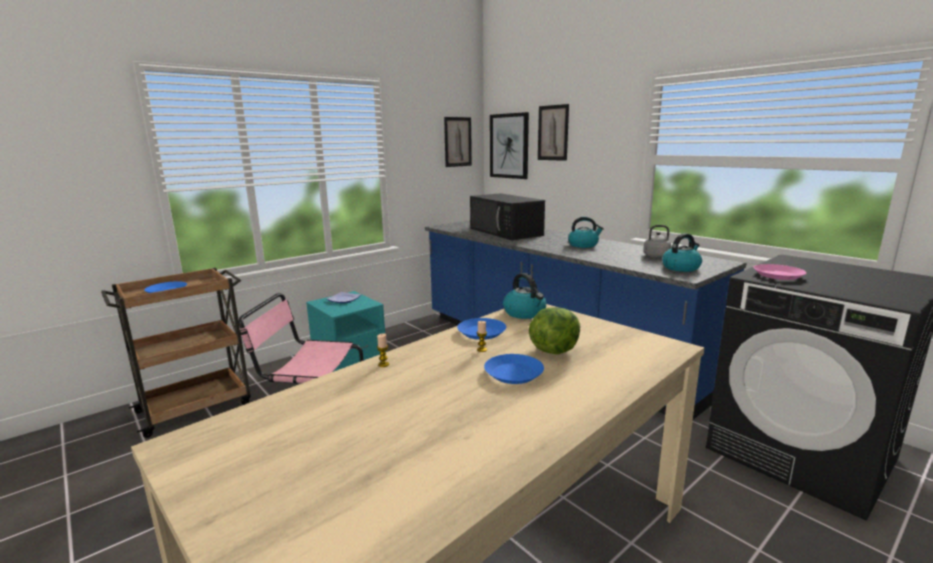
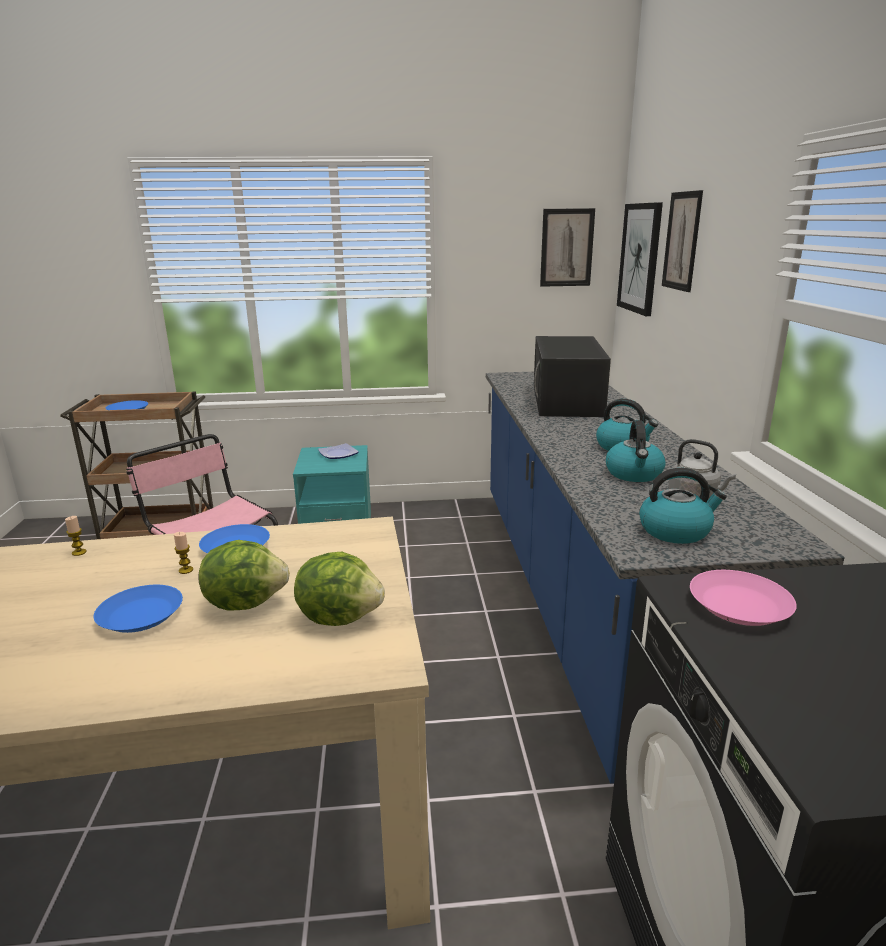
camera: 35 degrees right, 5 degrees up
kettle [503,273,546,319] -> kettle moved to [606,420,666,482]
none -> lettuce [294,552,385,626]

